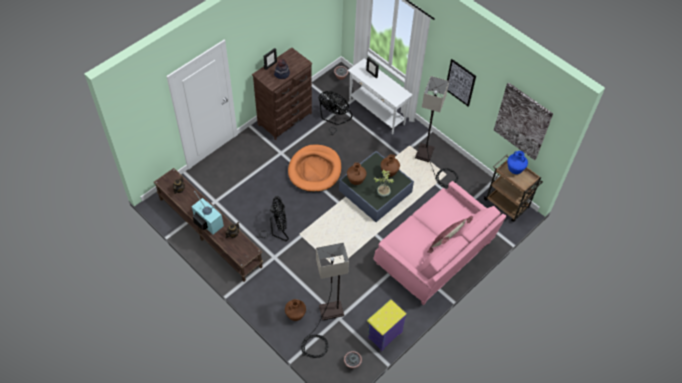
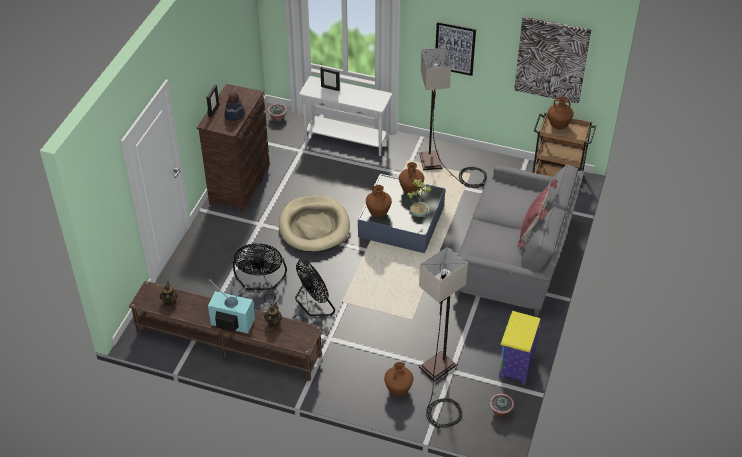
camera: 25 degrees left, 10 degrees down
orange dog bed [288,145,341,192] -> beige dog bed [279,195,350,252]
black fan [318,91,353,135] -> black fan moved to [232,243,287,305]
pink sofa [373,181,506,305] -> grey sofa [455,164,584,317]
blue vase [507,151,528,174] -> brown vase [548,96,574,130]

